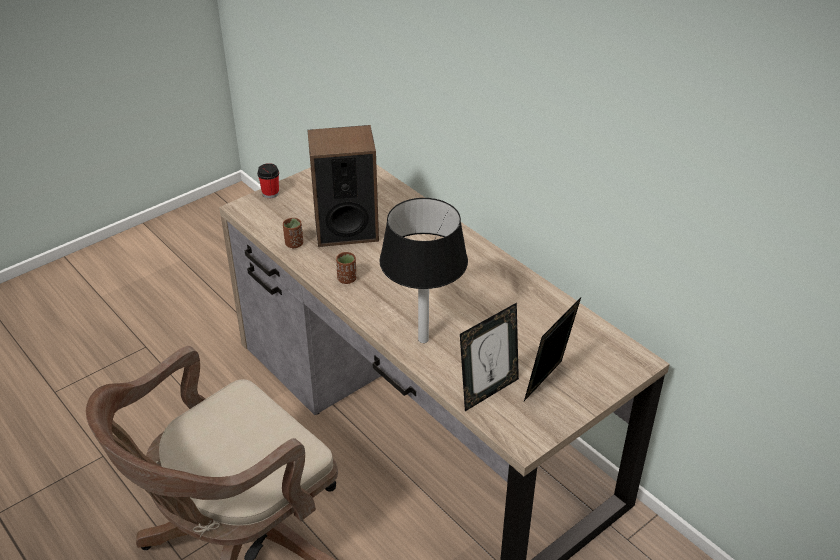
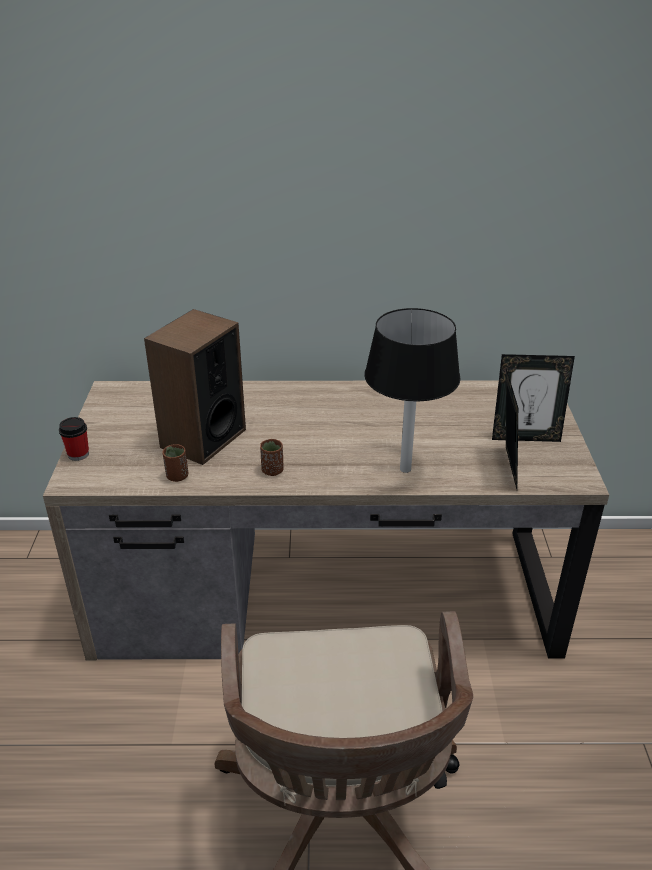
camera: 50 degrees left, 5 degrees down
picture frame [524,297,581,401] -> picture frame turned 75 degrees counterclockwise [492,354,575,442]

